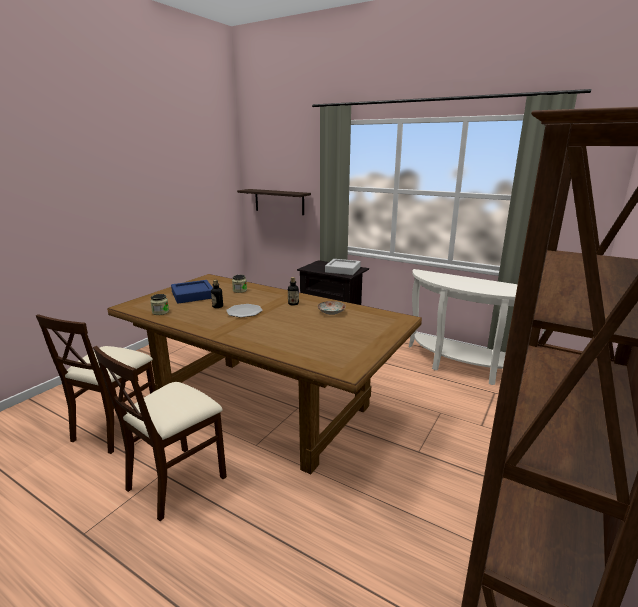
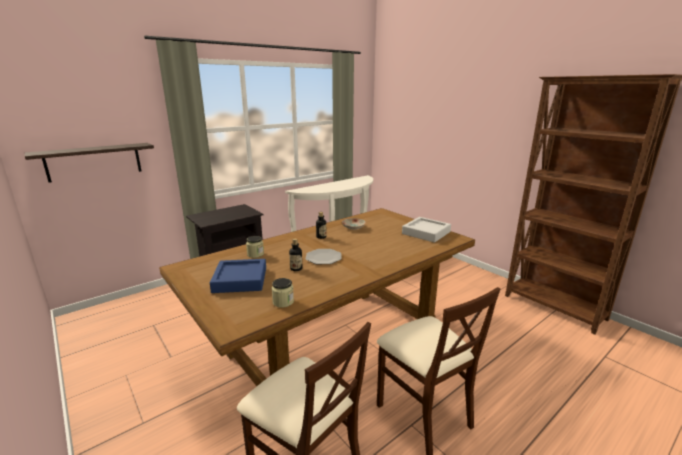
camera: 70 degrees left, 0 degrees up
grey tray [325,259,361,275] -> grey tray moved to [402,217,451,243]

